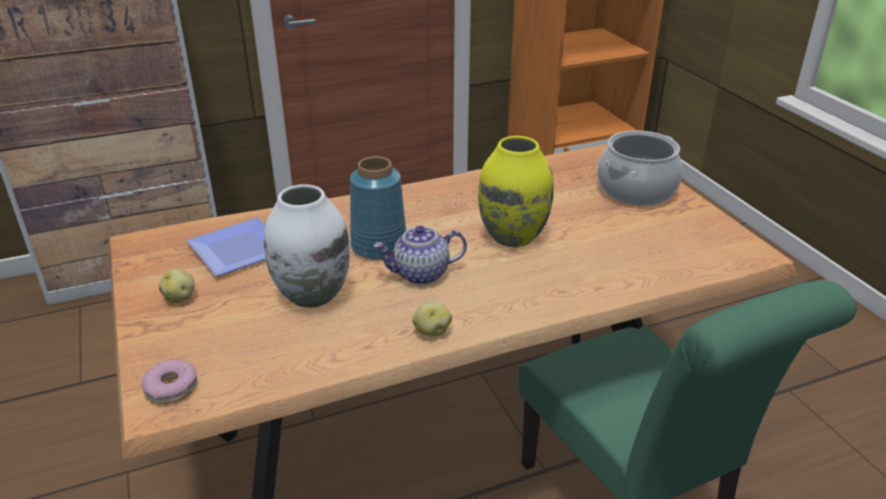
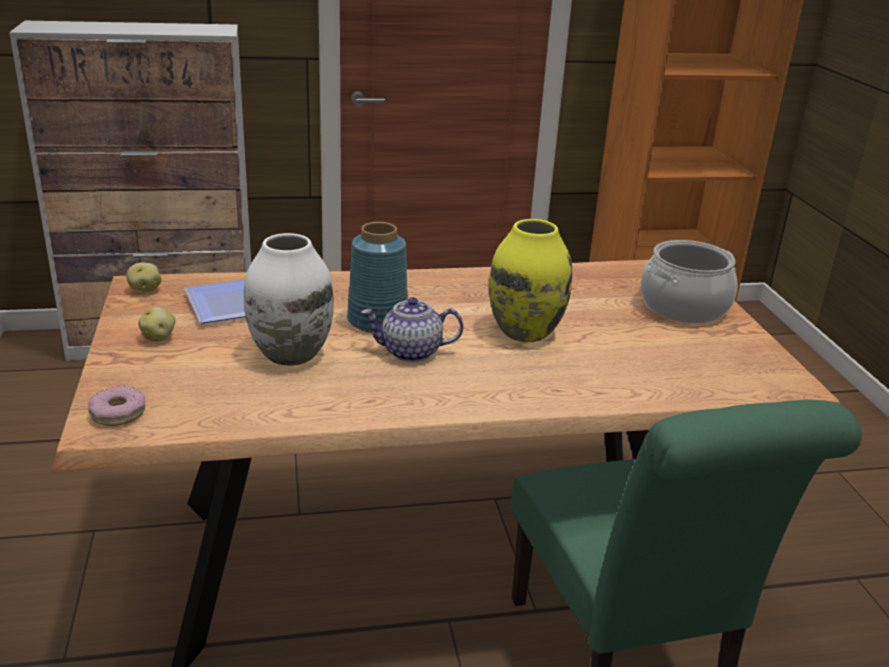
camera: 10 degrees right, 5 degrees down
potato [412,302,452,336] -> potato moved to [126,262,162,293]

